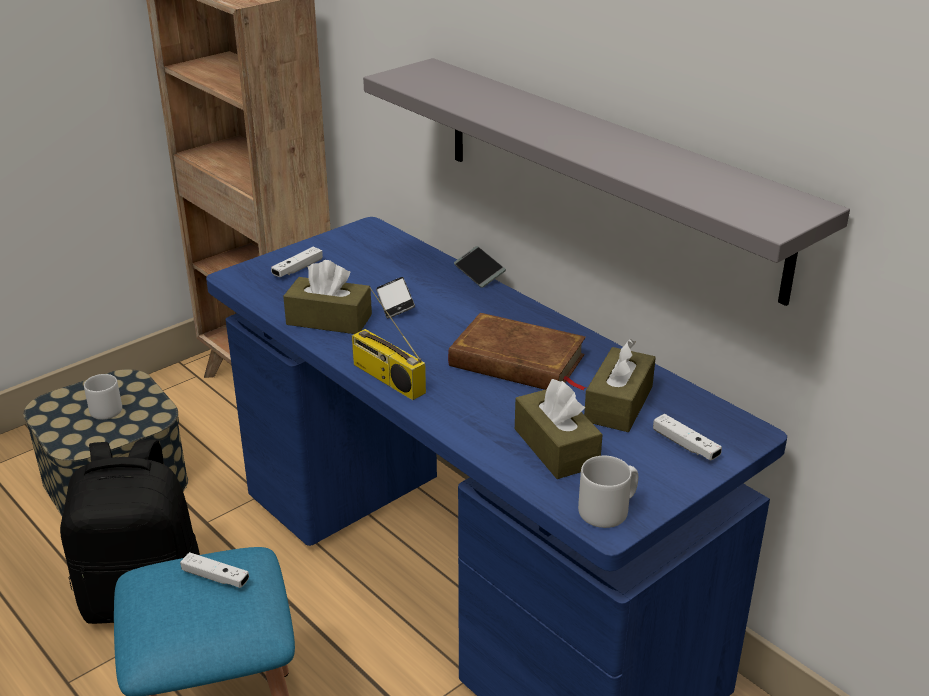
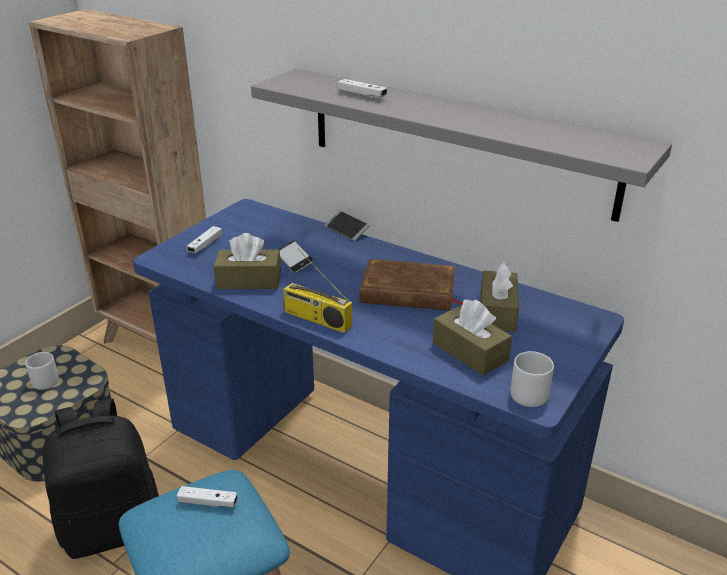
camera: 15 degrees left, 0 degrees up
white game controller [653,414,722,460] -> white game controller moved to [338,79,387,98]

